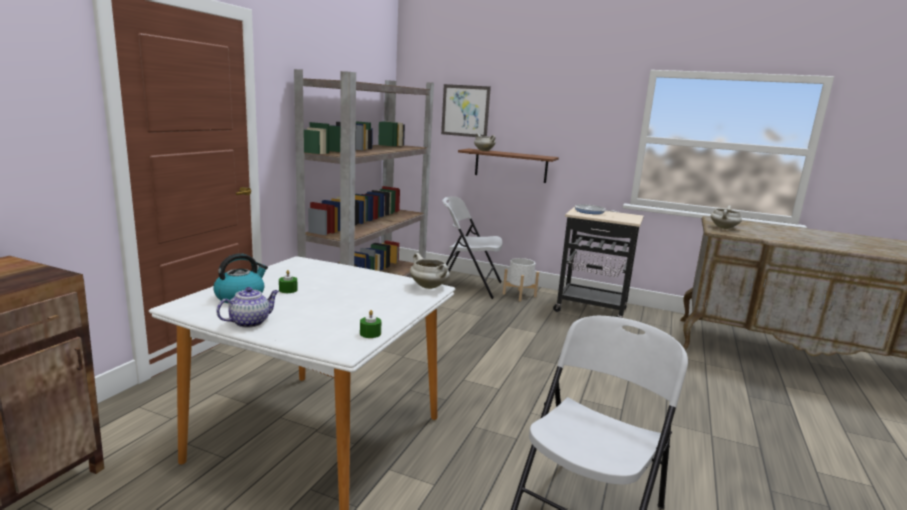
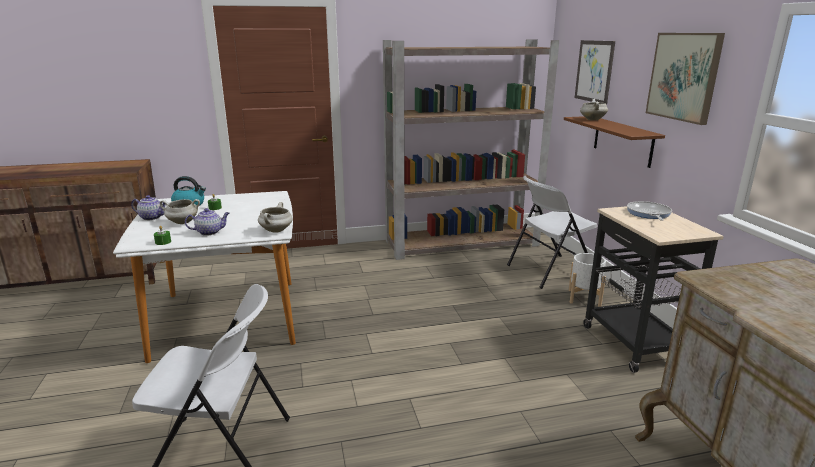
camera: 55 degrees right, 5 degrees up
white chair [442,196,502,299] -> white chair turned 90 degrees counterclockwise [507,176,597,289]
white cooking pot [711,206,742,229] -> white cooking pot moved to [160,199,200,224]
none -> teapot [185,208,229,236]
none -> picture [646,33,725,125]

